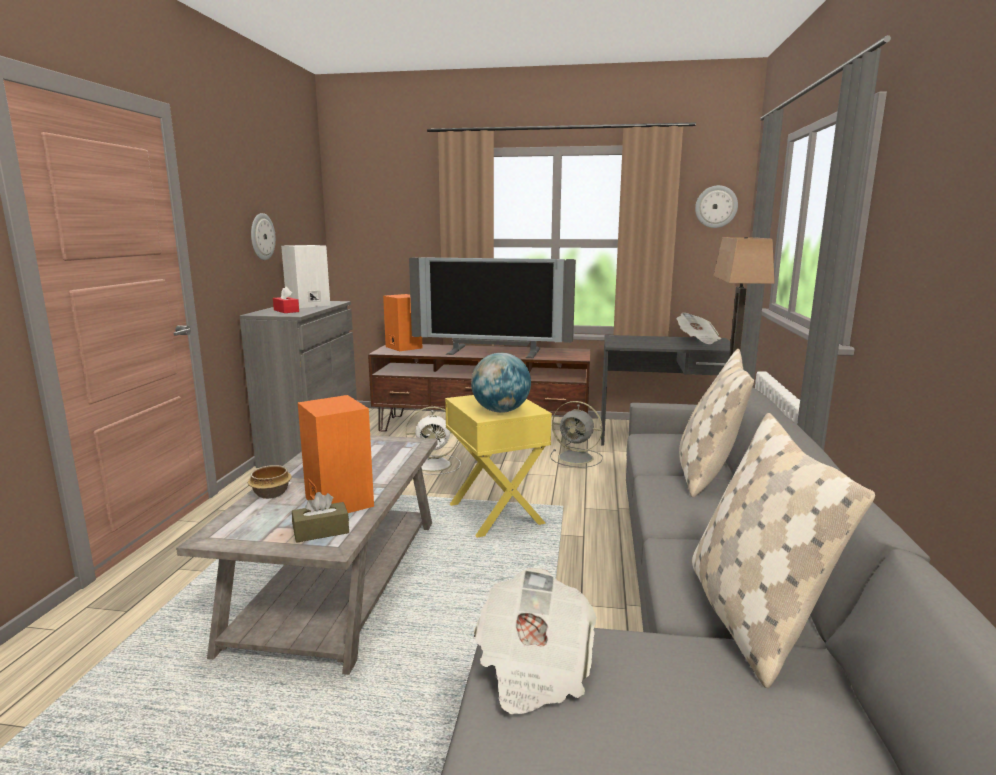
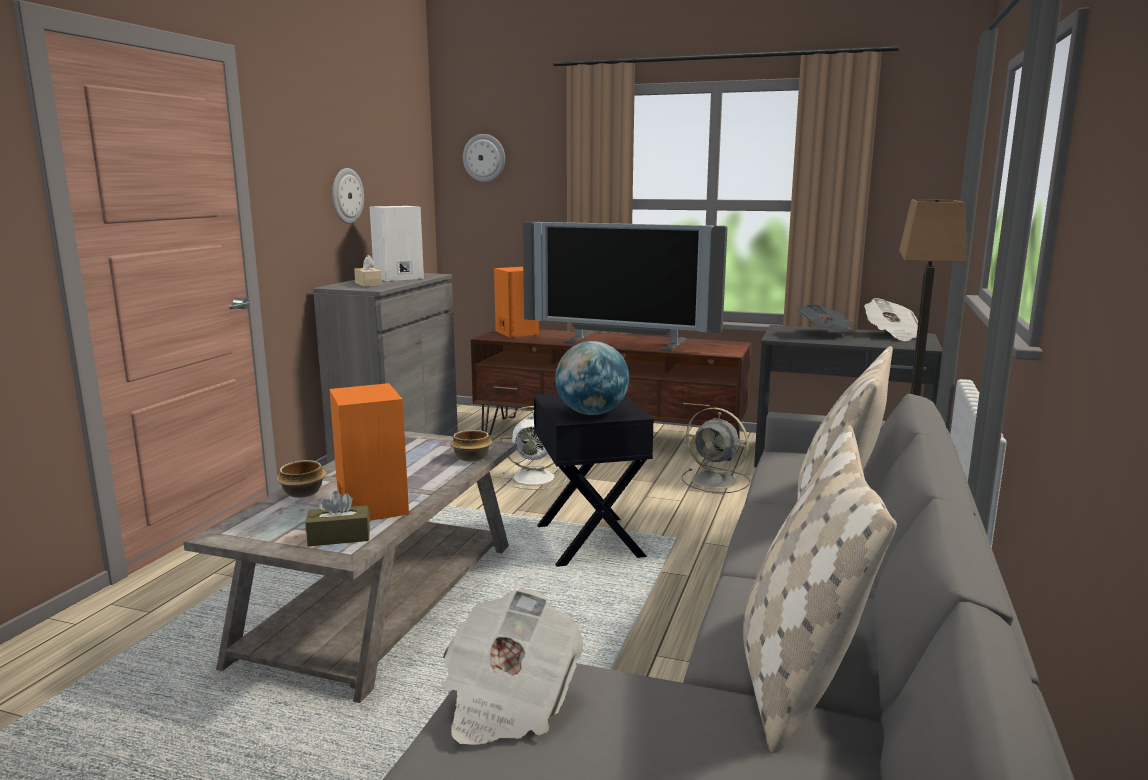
camera: 10 degrees right, 0 degrees up
red tissue box [273,286,299,313] -> beige tissue box [354,255,382,287]
yellow side table [445,395,552,538] -> black side table [534,393,654,567]
wall clock [695,185,738,228] -> wall clock moved to [463,134,505,182]
none -> bowl [450,430,492,462]
none -> newspaper [796,305,852,332]

